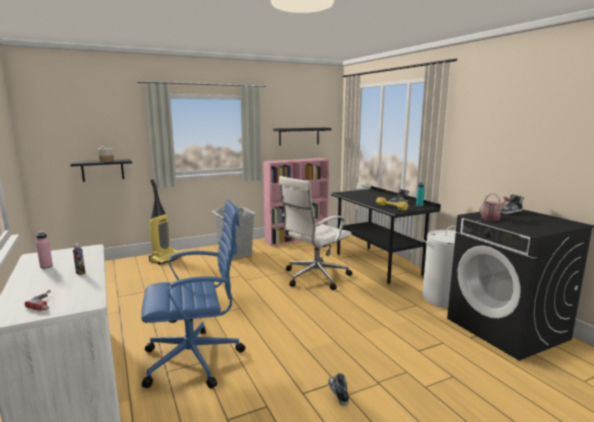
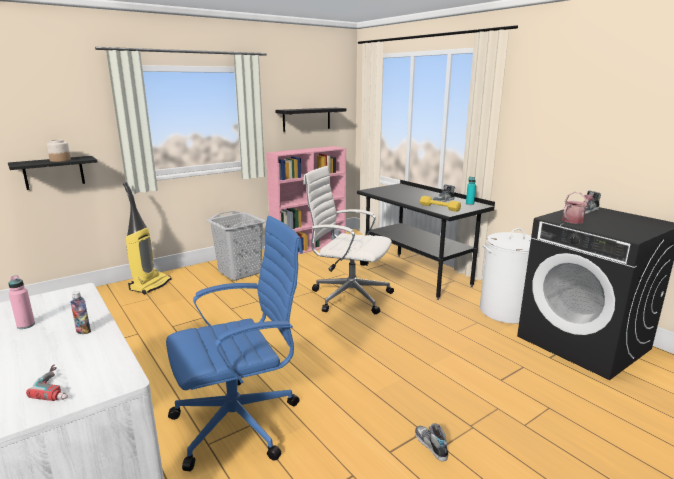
camera: 10 degrees left, 5 degrees up
white office chair [279,176,352,290] -> white office chair turned 75 degrees clockwise [303,166,394,314]

